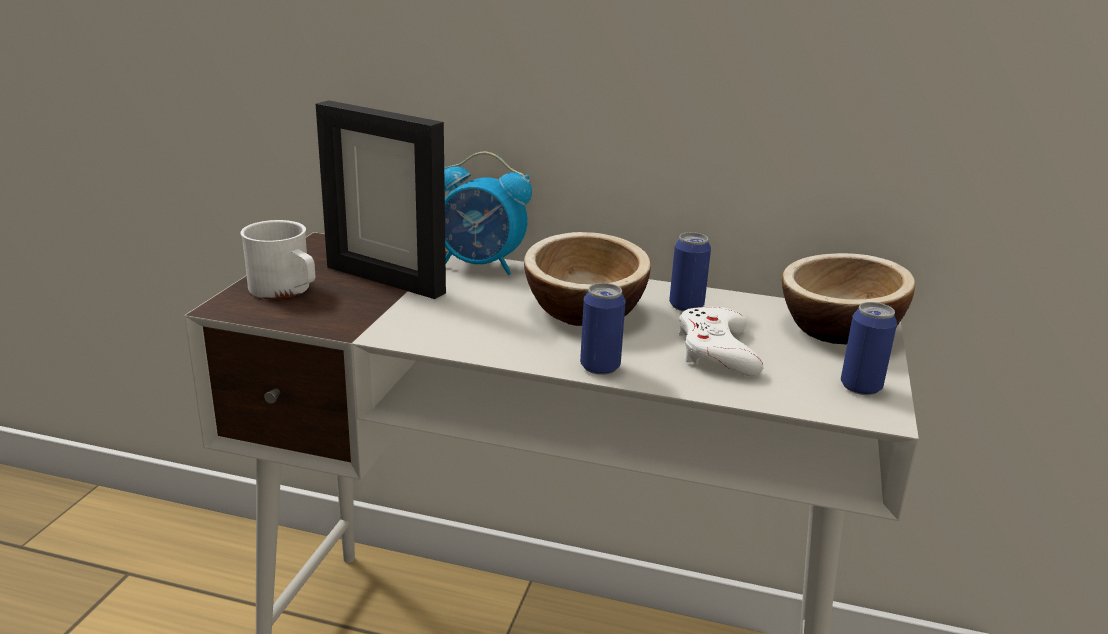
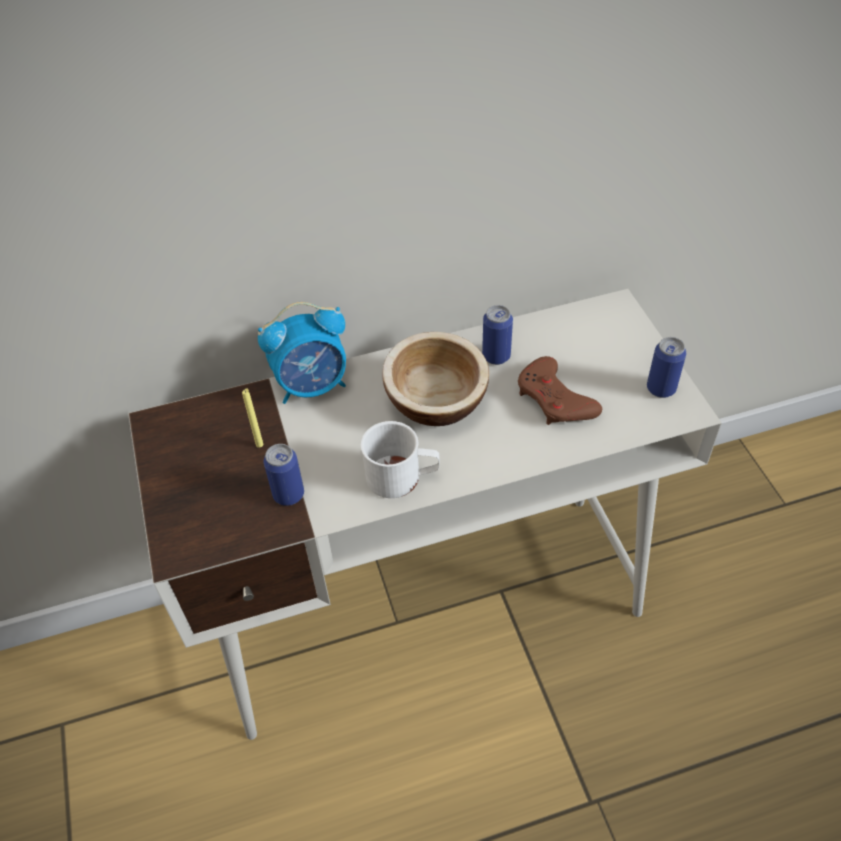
camera: 30 degrees left, 25 degrees up
white mug [240,220,315,299] -> white mug moved to [360,421,440,498]
picture frame [316,100,446,299] -> yellow candle [242,389,263,448]
can [580,283,626,375] -> can moved to [264,444,304,506]
white game controller [679,307,763,376] -> brown game controller [518,356,602,425]
bowl [782,253,915,345] -> none

